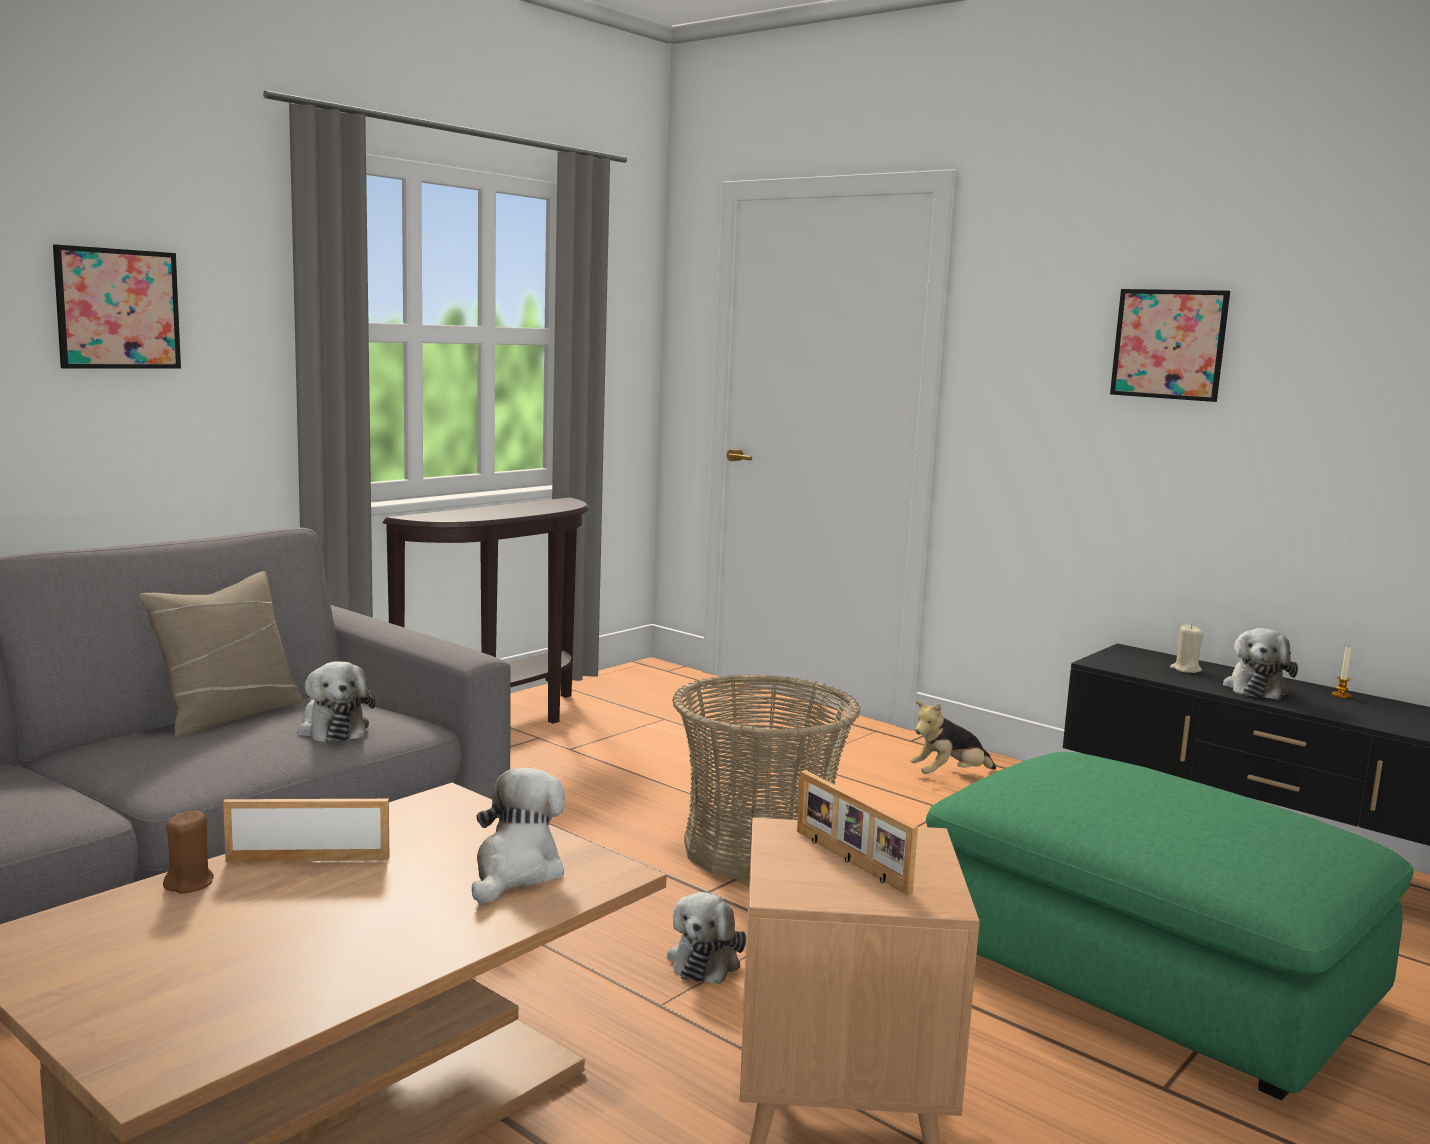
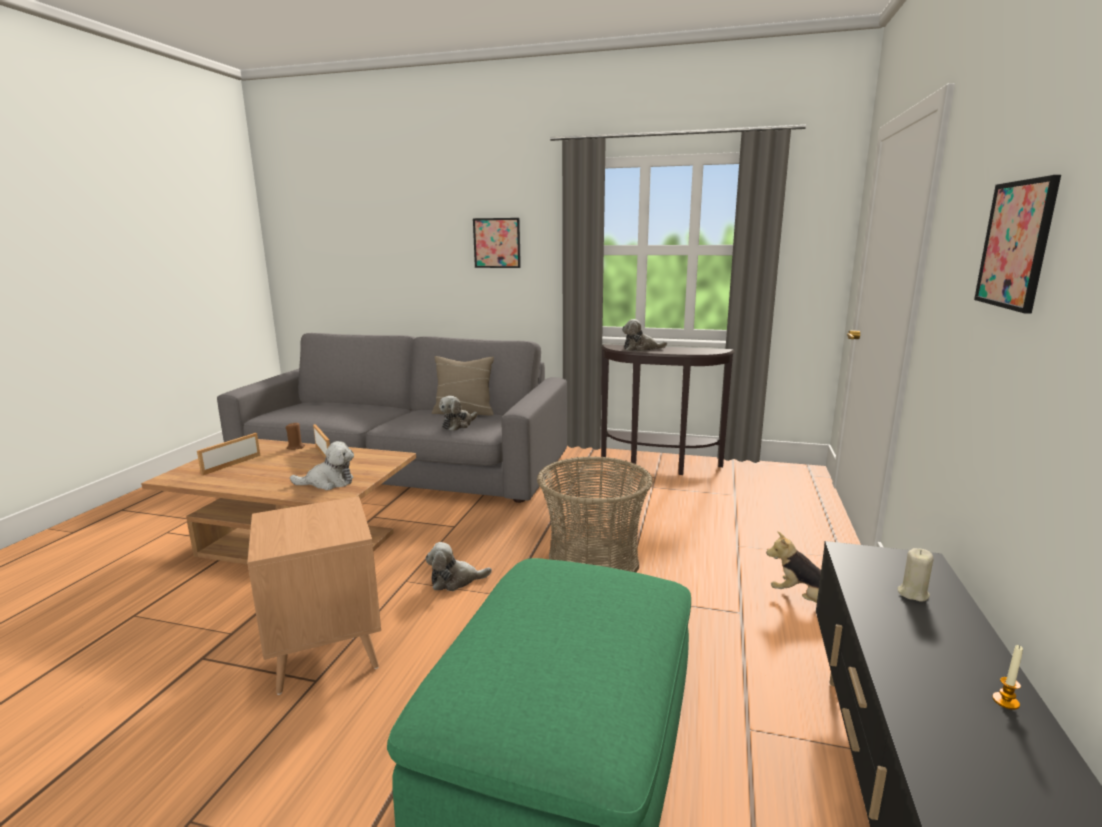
camera: 65 degrees right, 5 degrees up
picture frame [797,770,918,895] -> picture frame moved to [197,433,260,476]
plush toy [1223,628,1298,700] -> plush toy moved to [622,319,667,351]

